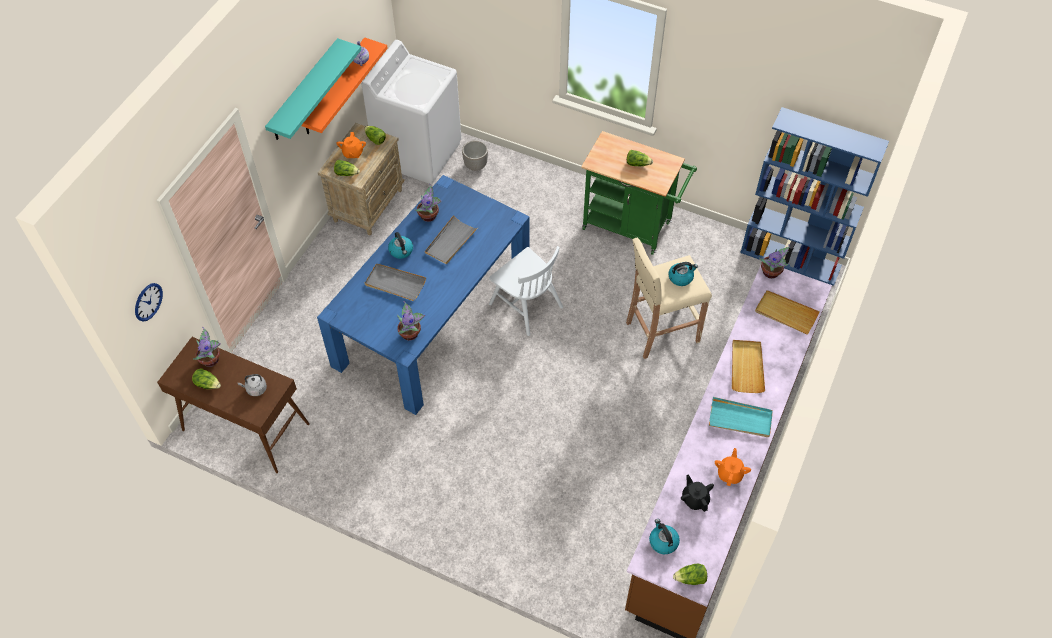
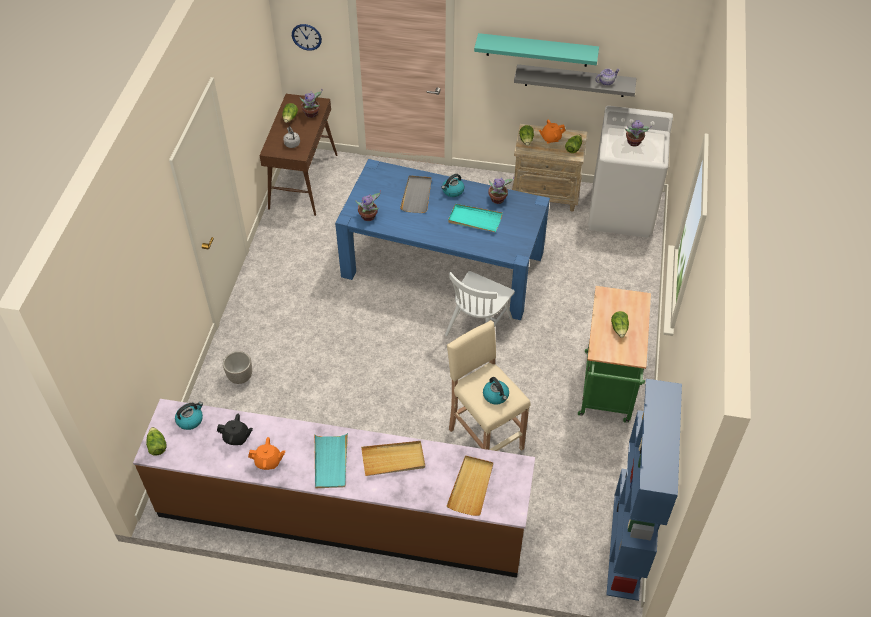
camera: 75 degrees right, 5 degrees down
orange shelf [301,37,388,134] -> grey shelf [514,64,636,97]
grey tray [425,215,478,265] -> turquoise tray [448,204,503,232]
planter [462,140,488,171] -> planter moved to [223,351,252,384]
black teapot [681,474,714,512] -> black teapot turned 45 degrees clockwise [217,414,253,445]
potted plant [759,244,790,279] -> potted plant moved to [625,120,652,146]

